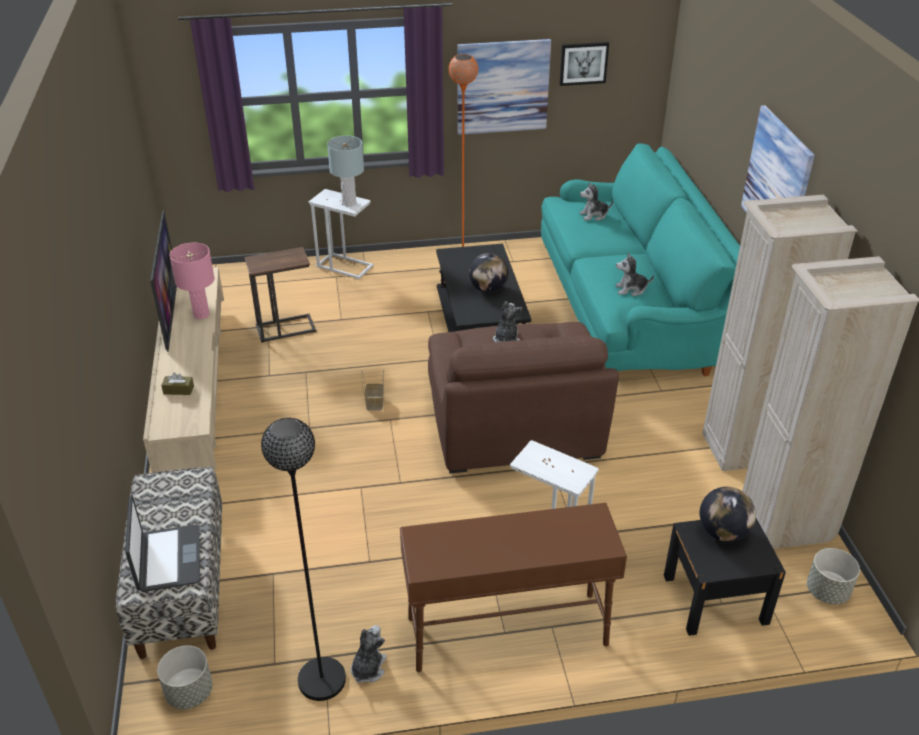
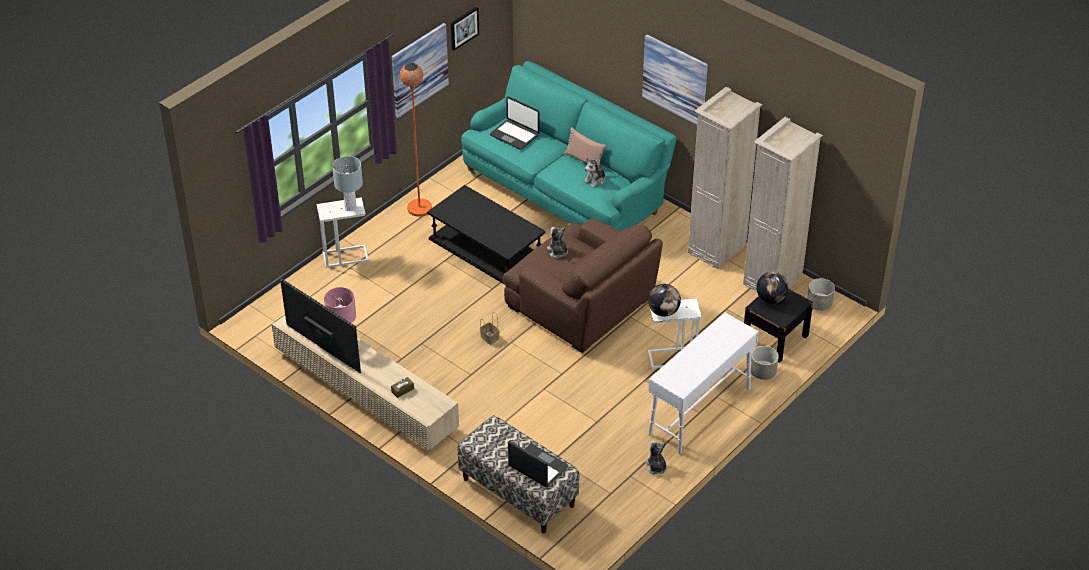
camera: 40 degrees left, 5 degrees up
grey planter [157,645,213,709] -> grey planter moved to [751,346,779,380]
brown side table [244,247,316,343] -> none
black floor lamp [261,418,346,701] -> none
brown console table [400,503,627,672] -> white console table [648,312,759,454]
globe [469,253,508,293] -> globe moved to [648,284,681,317]
plush toy [579,182,613,221] -> laptop [490,97,540,150]
none -> beige pillow [564,127,606,168]

